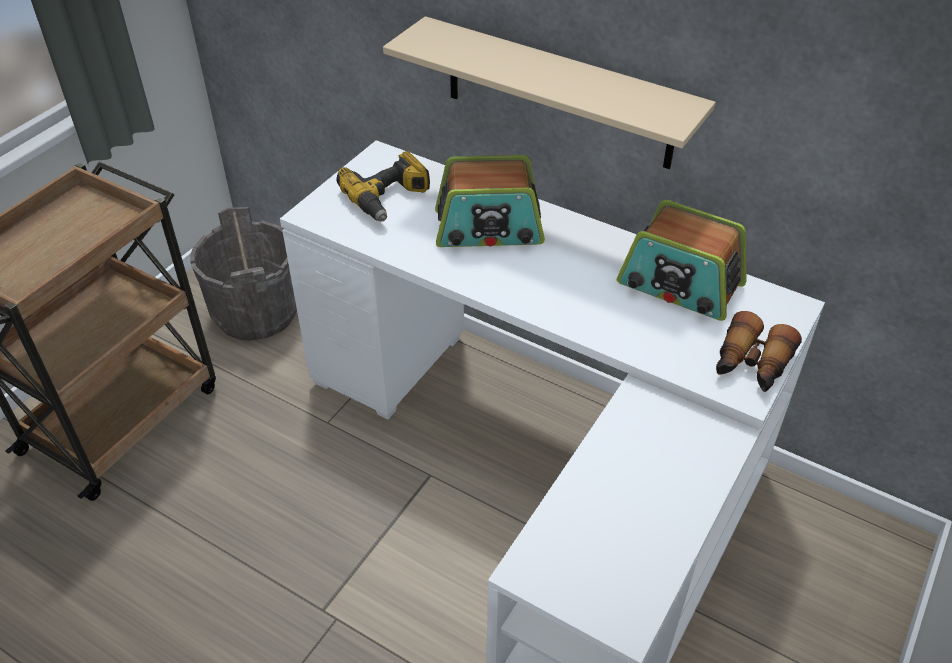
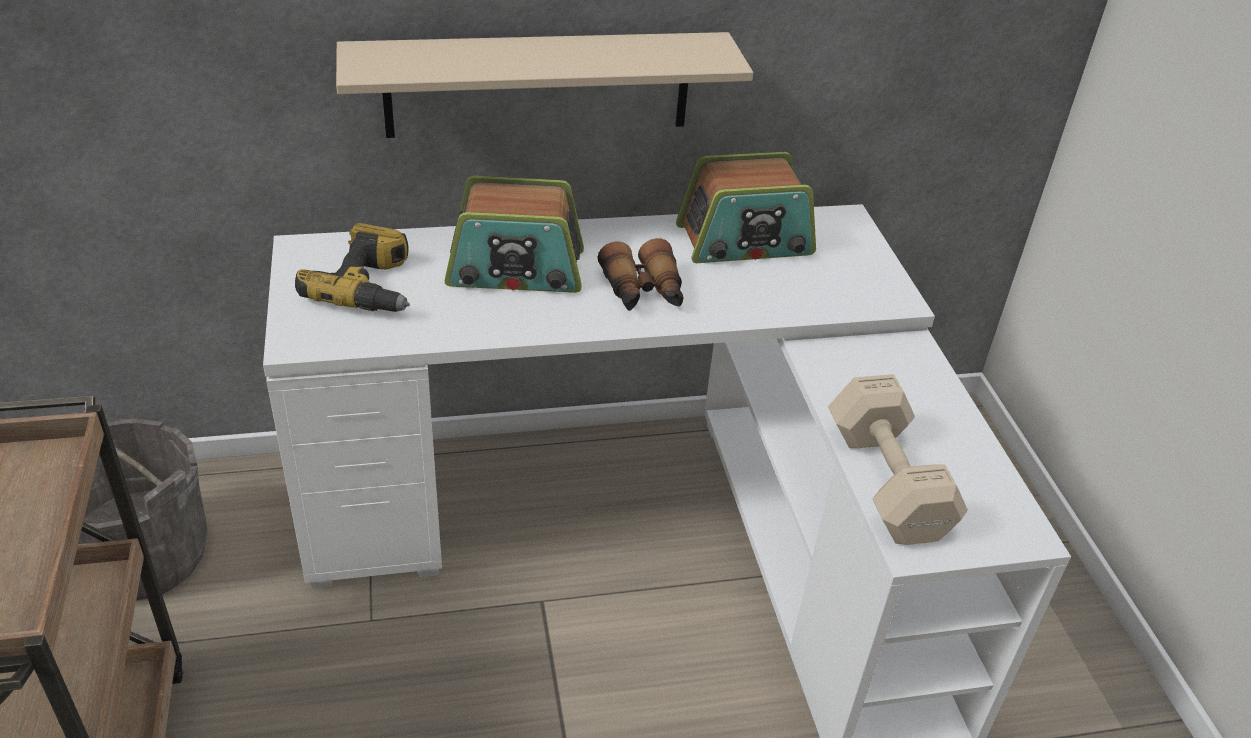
camera: 45 degrees left, 5 degrees down
radio [435,155,545,247] -> radio turned 45 degrees clockwise [444,176,584,293]
binoculars [716,311,802,392] -> binoculars moved to [598,238,684,311]
none -> beige dumbbell [828,374,968,545]

